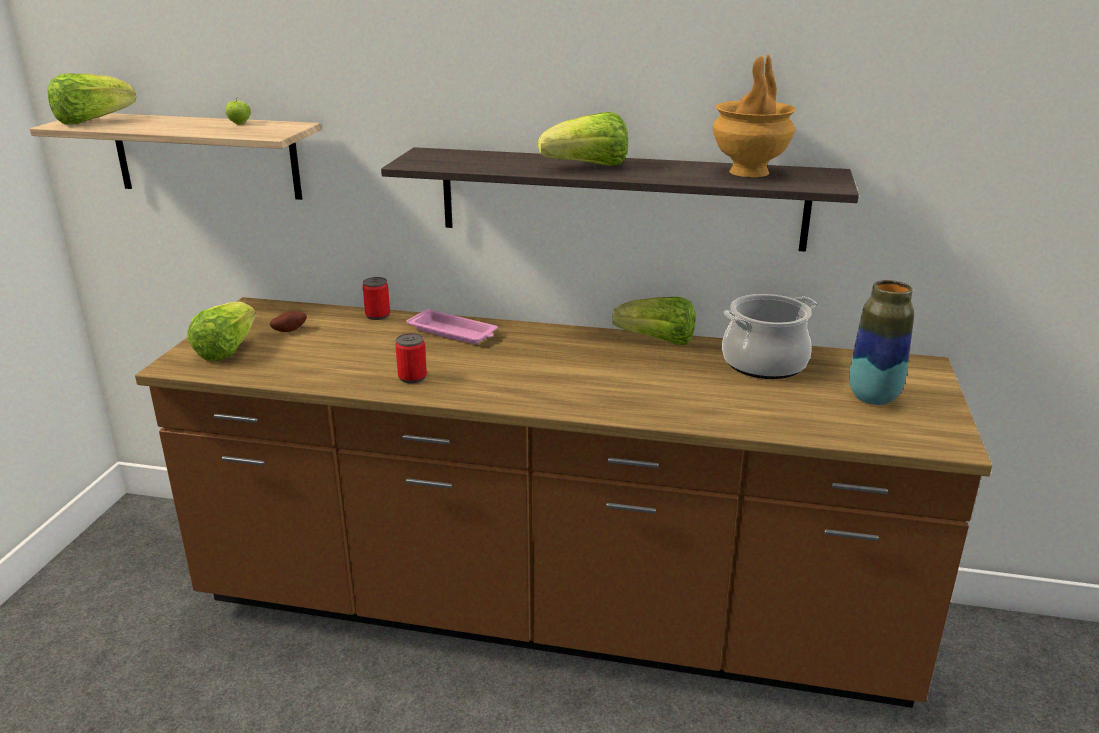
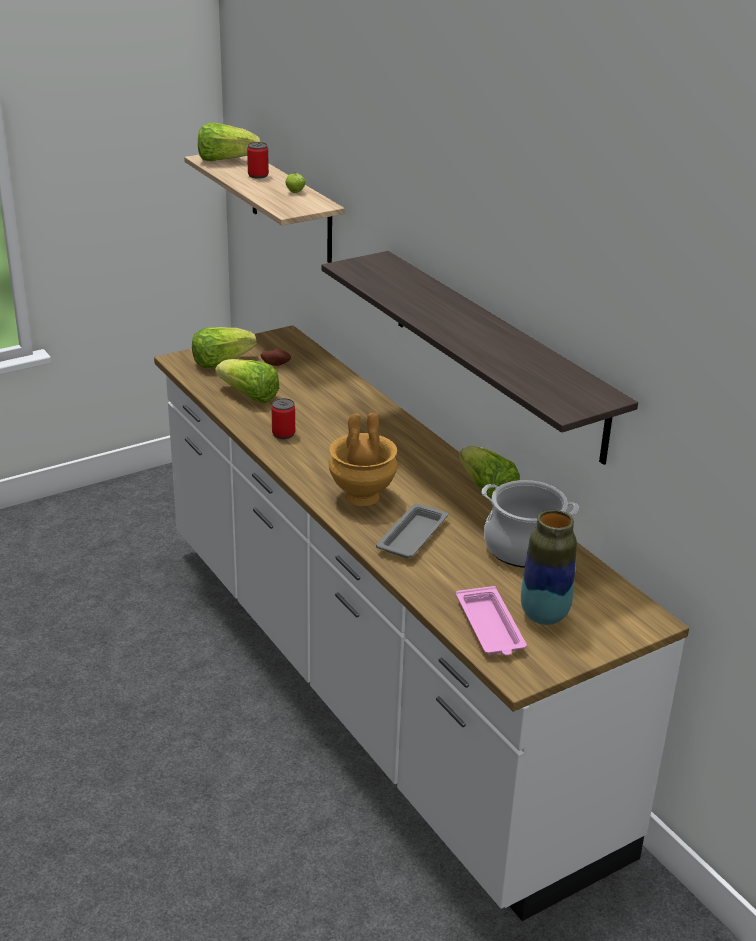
camera: 45 degrees right, 5 degrees up
brown counter [135,297,992,708] -> white counter [154,325,689,921]
can [363,277,390,320] -> can moved to [247,142,269,179]
pink tray [406,309,498,344] -> pink tray moved to [456,586,527,656]
lettuce [538,112,628,166] -> lettuce moved to [215,359,279,403]
brown vase [713,54,796,177] -> brown vase moved to [328,413,398,506]
none -> grey tray [376,504,448,558]

